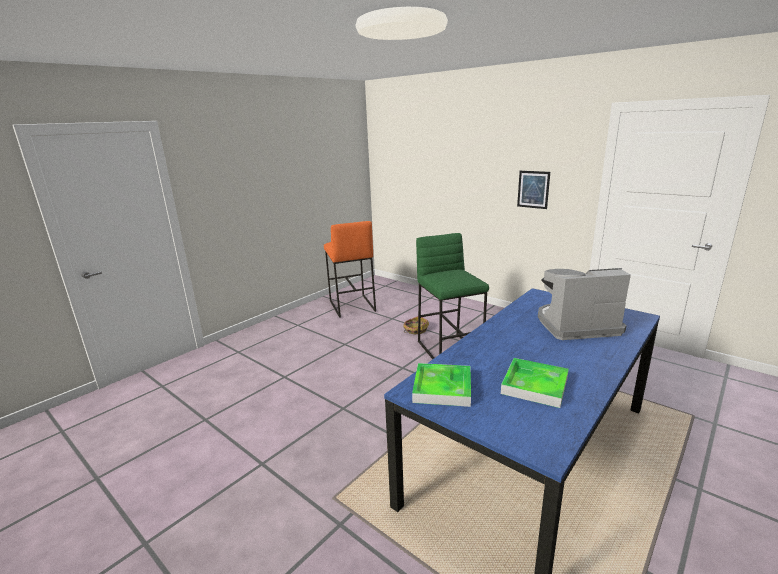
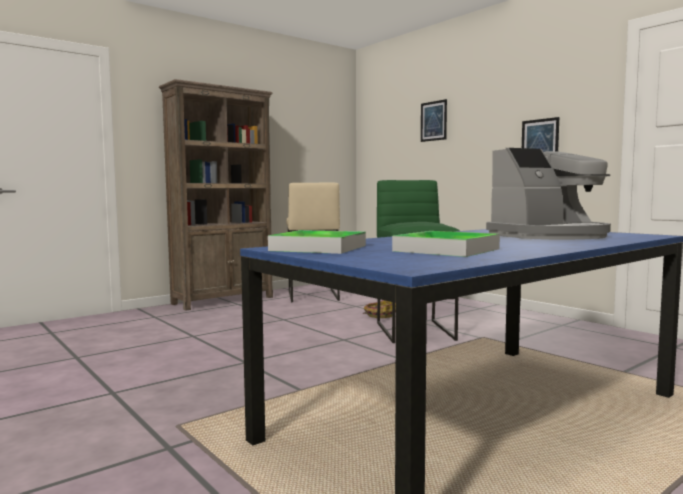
camera: 10 degrees right, 15 degrees down
orange stool [324,221,376,318] -> beige stool [286,182,340,302]
coffee machine [538,268,631,340] -> coffee machine turned 150 degrees clockwise [486,148,611,240]
none -> brown bookcase [159,79,273,311]
none -> picture [421,99,447,142]

